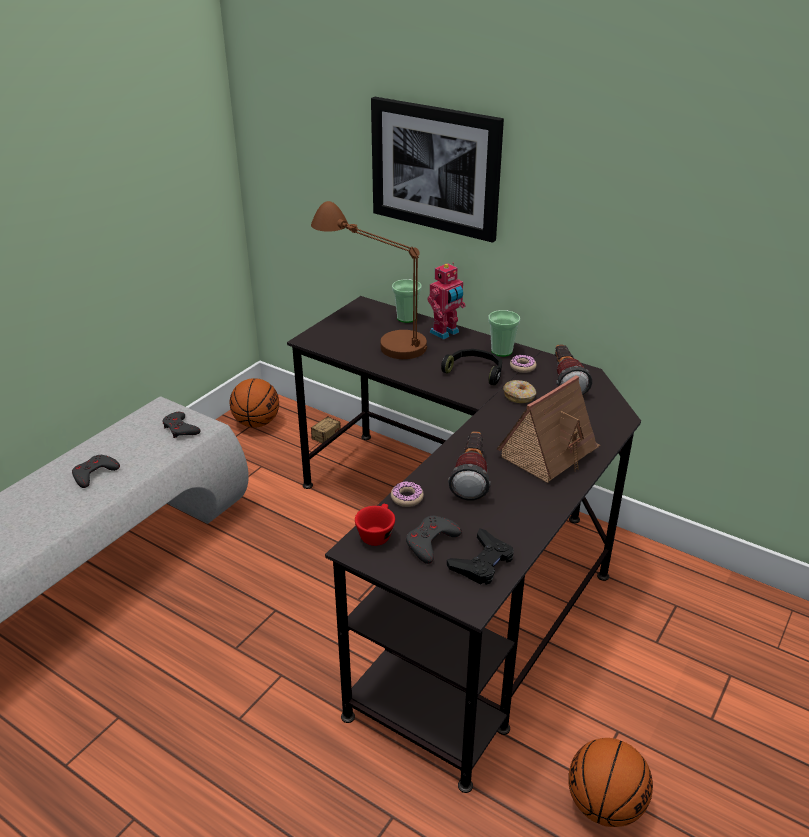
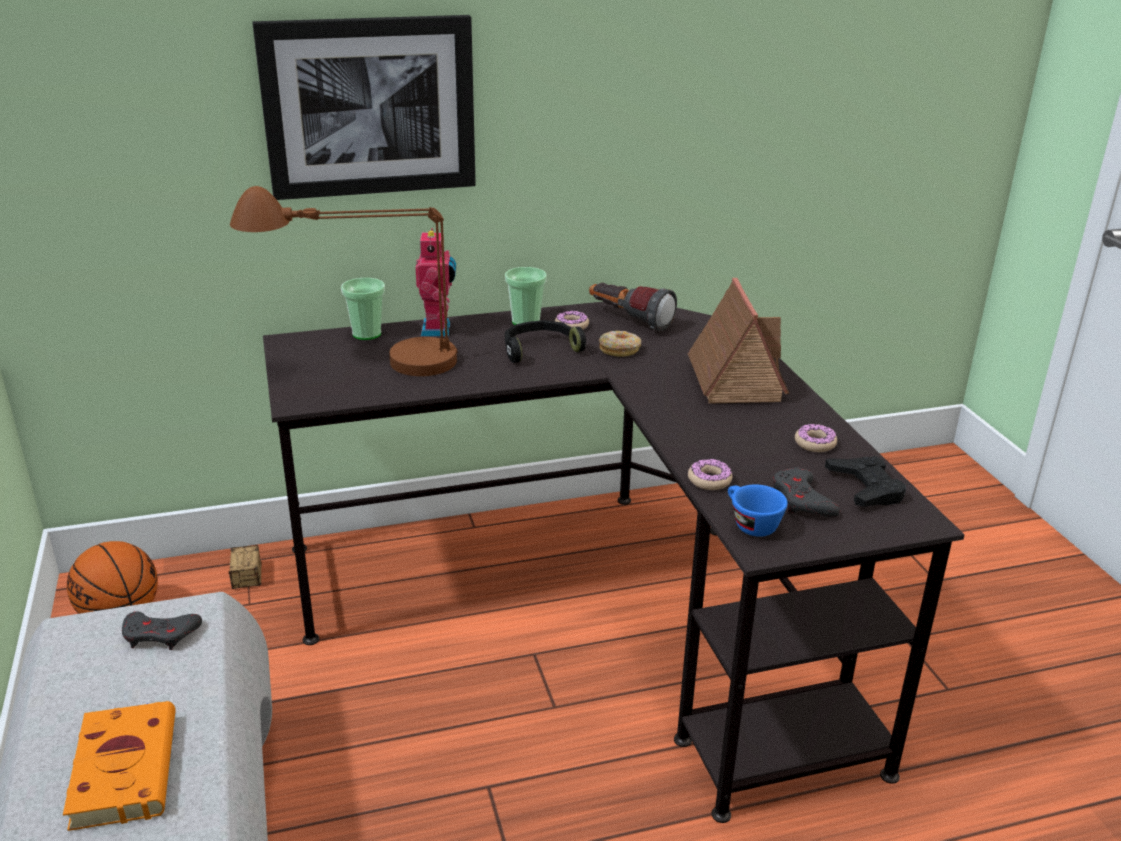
camera: 50 degrees left, 5 degrees down
grey game controller [72,455,120,488] -> orange book [63,701,176,831]
red cup [355,504,395,546] -> blue cup [728,484,788,537]
flashlight [448,431,491,501] -> none
basketball [568,738,653,827] -> none
none -> donut [795,424,837,452]

